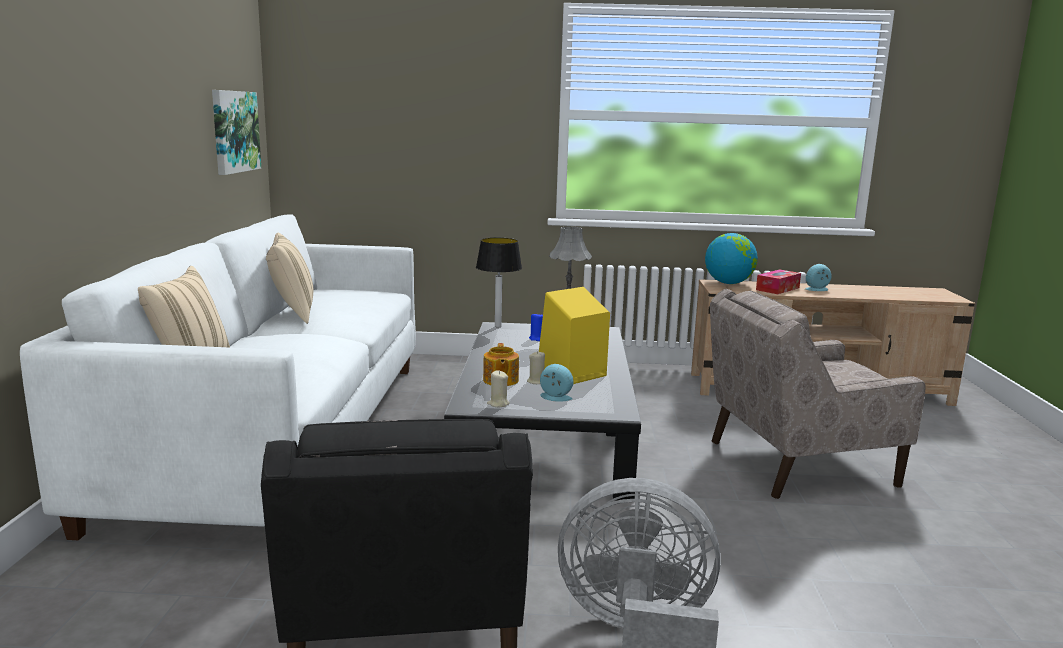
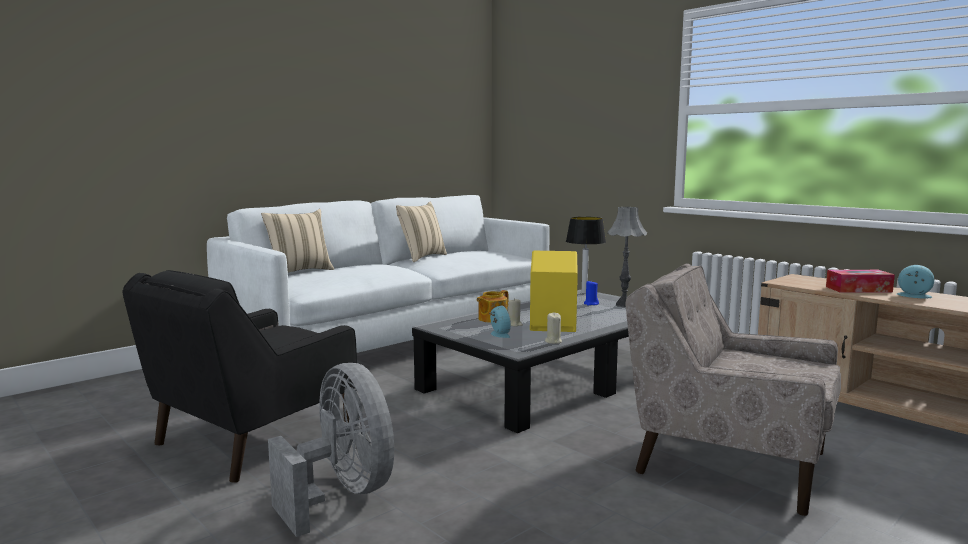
camera: 45 degrees right, 5 degrees down
picture [212,90,261,175] -> none
beige candle [487,370,510,407] -> beige candle moved to [545,313,562,344]
globe [705,233,758,284] -> none

